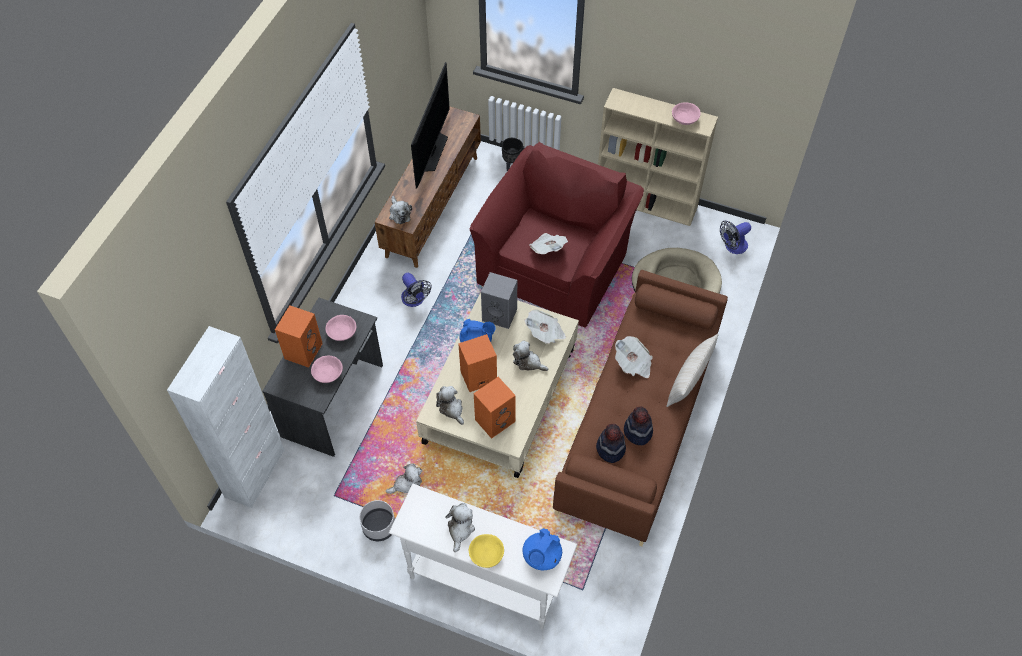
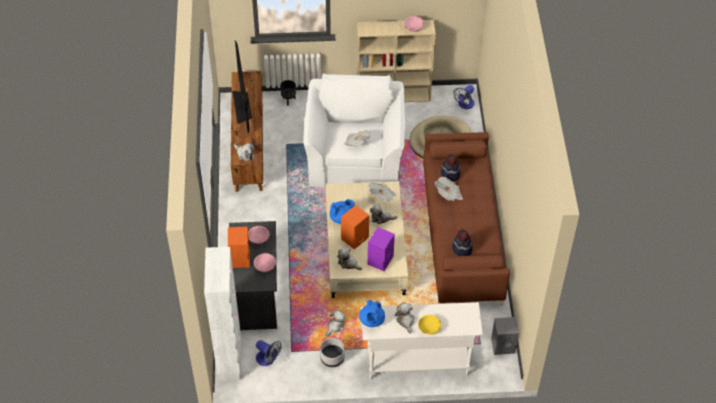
camera: 25 degrees left, 5 degrees down
fan [401,273,432,307] -> fan moved to [256,340,282,366]
red armchair [470,142,644,328] -> white armchair [303,73,405,187]
orange speaker [474,377,516,439] -> purple speaker [368,227,395,271]
grey speaker [481,272,517,329] -> grey speaker moved to [491,317,519,355]
blue teapot [523,528,562,570] -> blue teapot moved to [359,300,385,327]
hat [624,406,653,445] -> hat moved to [441,154,460,181]
beige pillow [666,334,718,407] -> none

